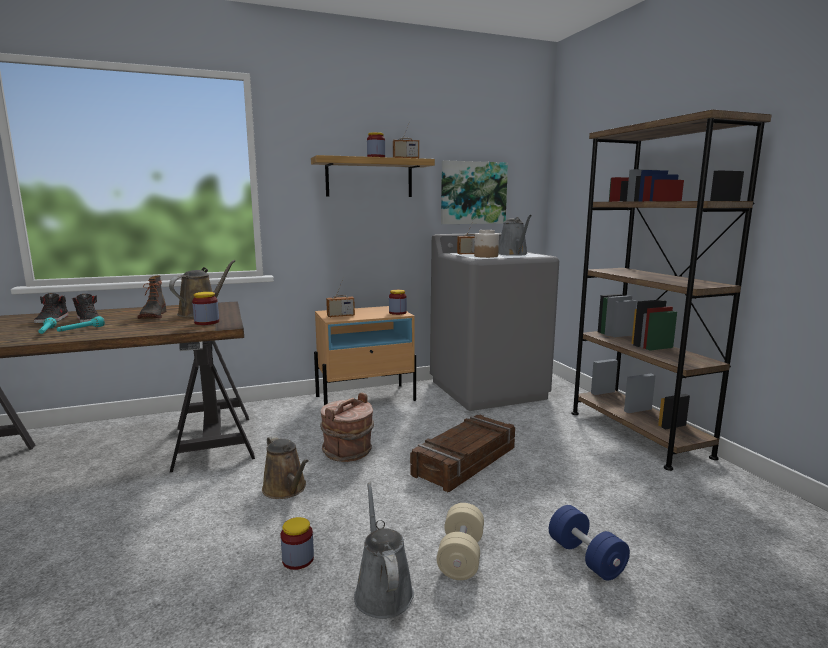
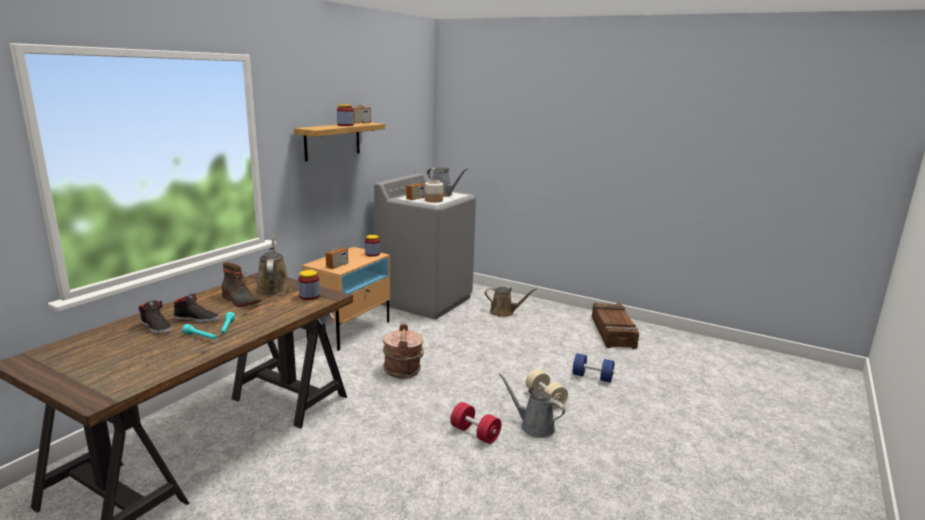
camera: 40 degrees left, 5 degrees up
brown watering can [262,435,309,499] -> brown watering can moved to [485,287,537,317]
jar [281,517,314,570] -> red dumbbell [450,402,501,444]
crate [410,414,515,492] -> crate moved to [592,303,639,349]
picture [441,160,508,224] -> none
brown bookcase [571,110,771,471] -> none

